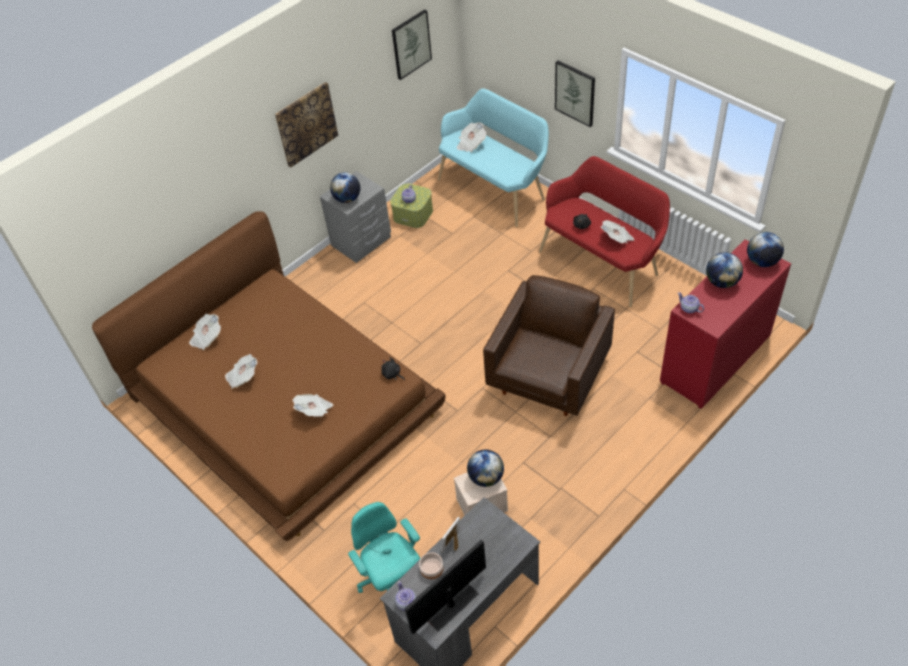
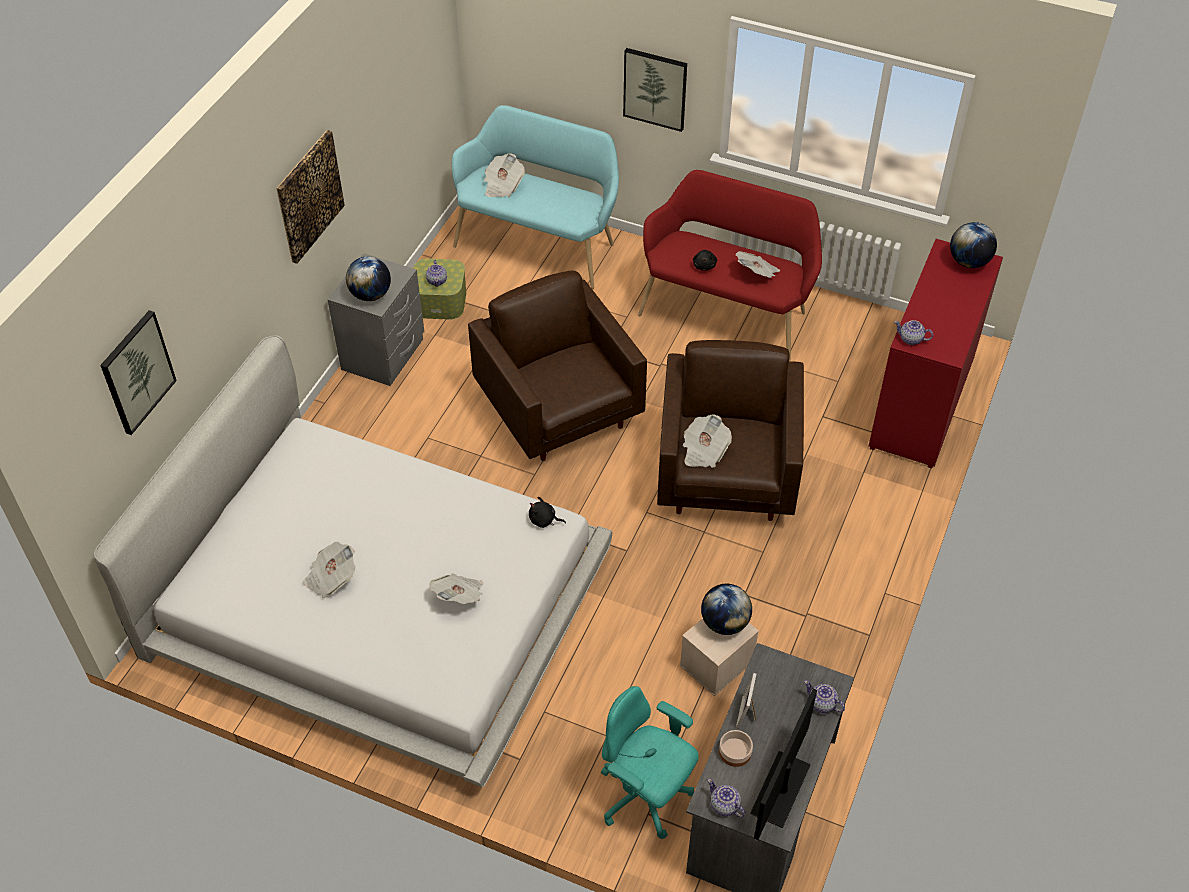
camera: 25 degrees left, 0 degrees up
brown bed [92,211,446,541] -> white bed [93,335,612,788]
newspaper [189,314,221,350] -> newspaper moved to [683,414,732,468]
picture [392,9,432,80] -> picture moved to [100,310,177,435]
globe [706,252,743,288] -> none
none -> brown armchair [468,270,647,461]
none -> teapot [804,680,845,713]

